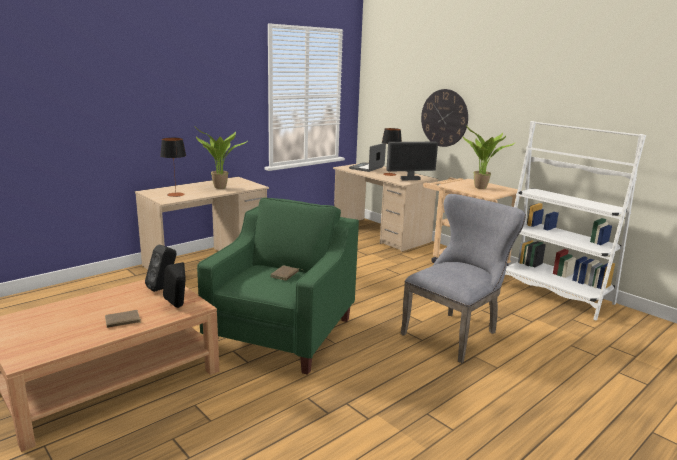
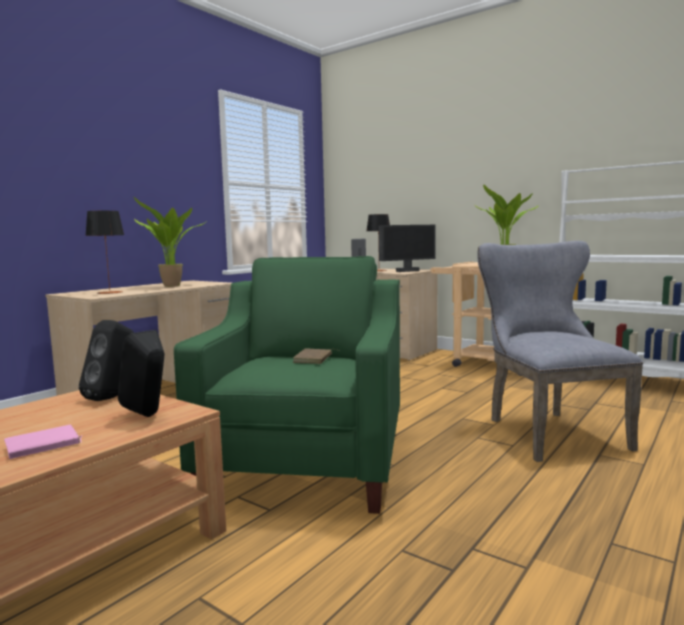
camera: 10 degrees left, 10 degrees down
brown book [105,310,141,328] -> pink book [4,425,82,459]
grey chair [401,194,526,363] -> grey chair turned 45 degrees counterclockwise [477,241,643,462]
wall clock [421,89,468,147] -> none

